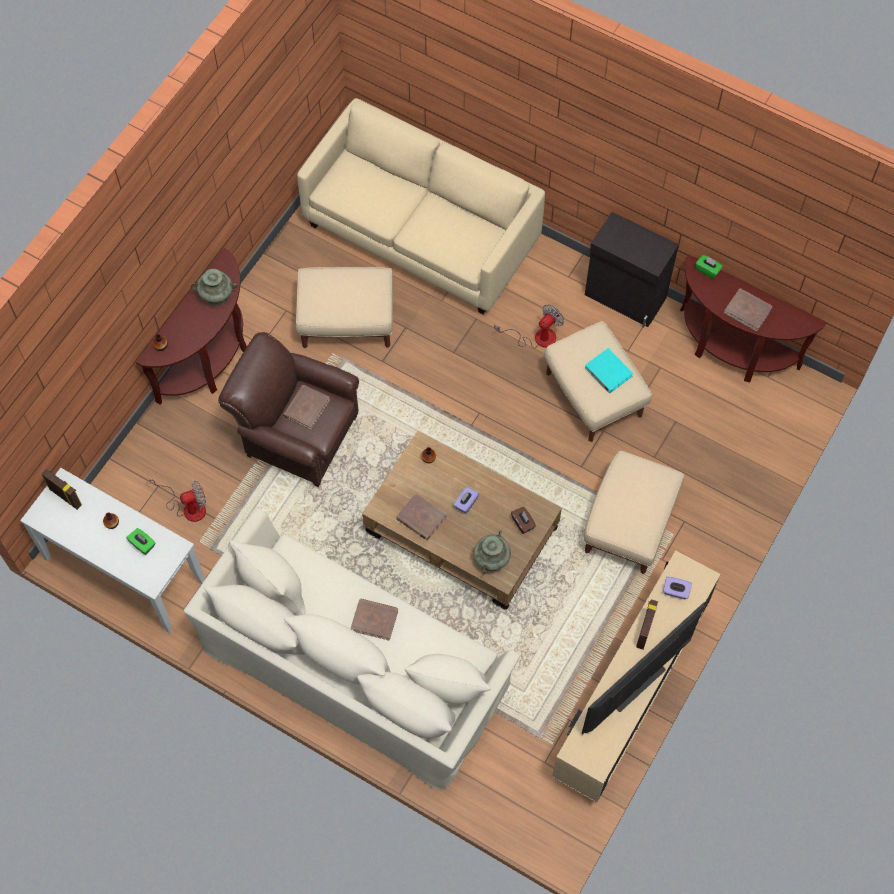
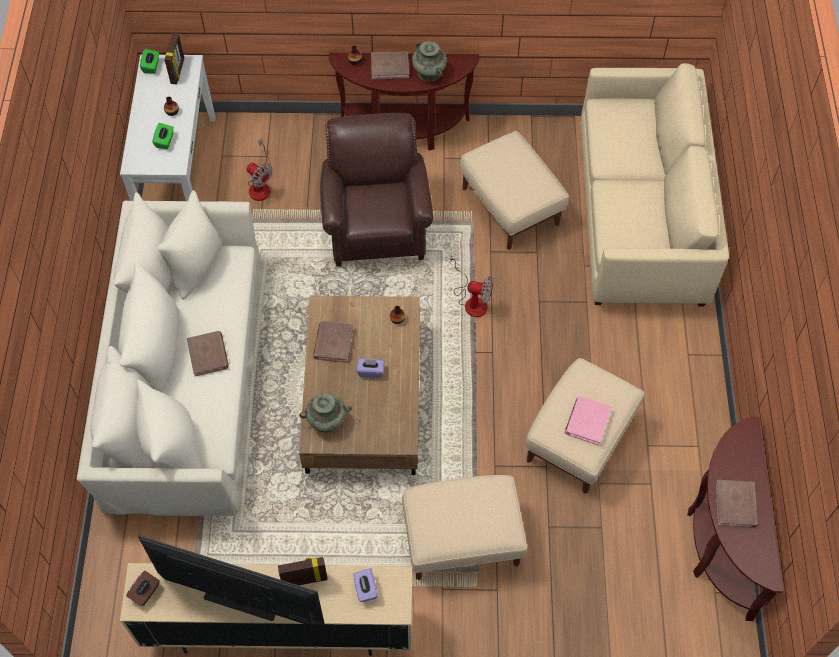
camera: 60 degrees right, 5 degrees down
brown book [283,385,330,430] -> brown book moved to [371,51,409,80]
fan [494,305,564,349] -> fan moved to [450,254,493,317]
brown tissue box [511,507,536,534] -> brown tissue box moved to [126,571,160,606]
black cabinet [585,212,679,328] -> none
turquoise book [585,348,633,393] -> pink book [565,396,612,445]
green tissue box [696,255,723,279] -> green tissue box moved to [140,49,159,74]

